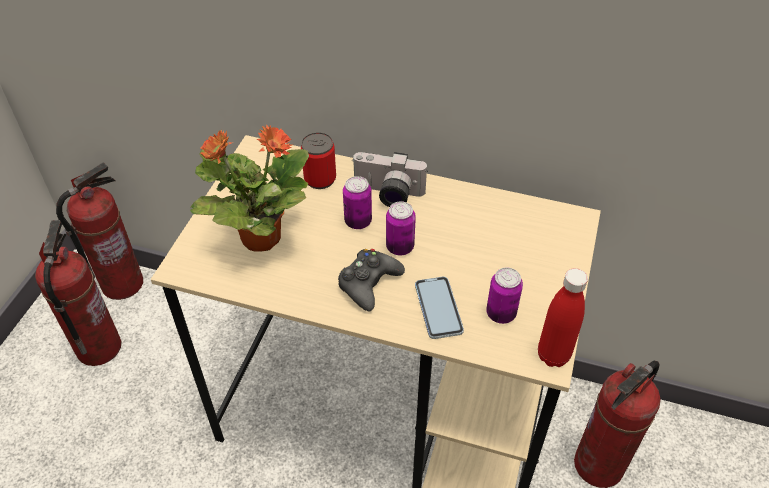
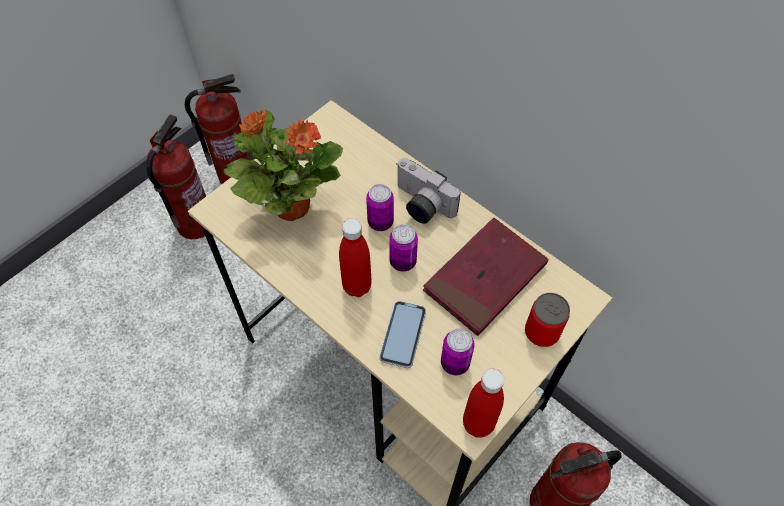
camera: 25 degrees right, 10 degrees up
can [301,132,336,189] -> can moved to [525,293,570,347]
black game controller [338,249,405,311] -> red bottle [339,218,372,297]
none -> red book [423,218,549,336]

